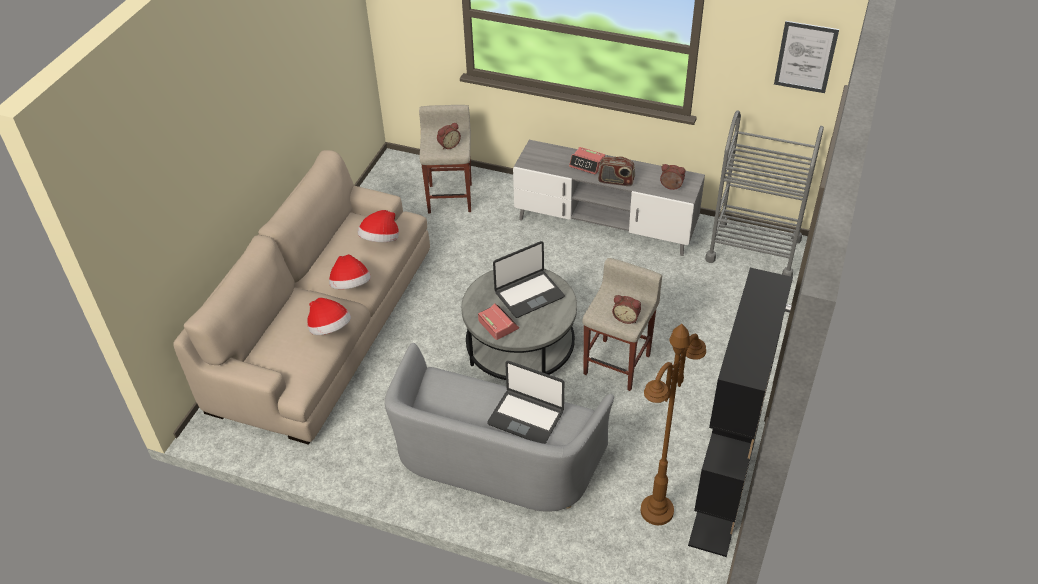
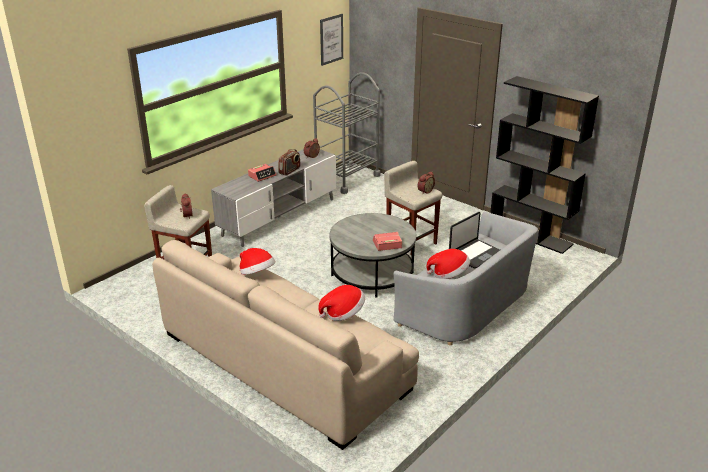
camera: 70 degrees left, 15 degrees down
hat [329,254,371,289] -> hat moved to [426,249,470,279]
laptop [493,241,565,318] -> none
brown floor lamp [641,324,706,525] -> none

